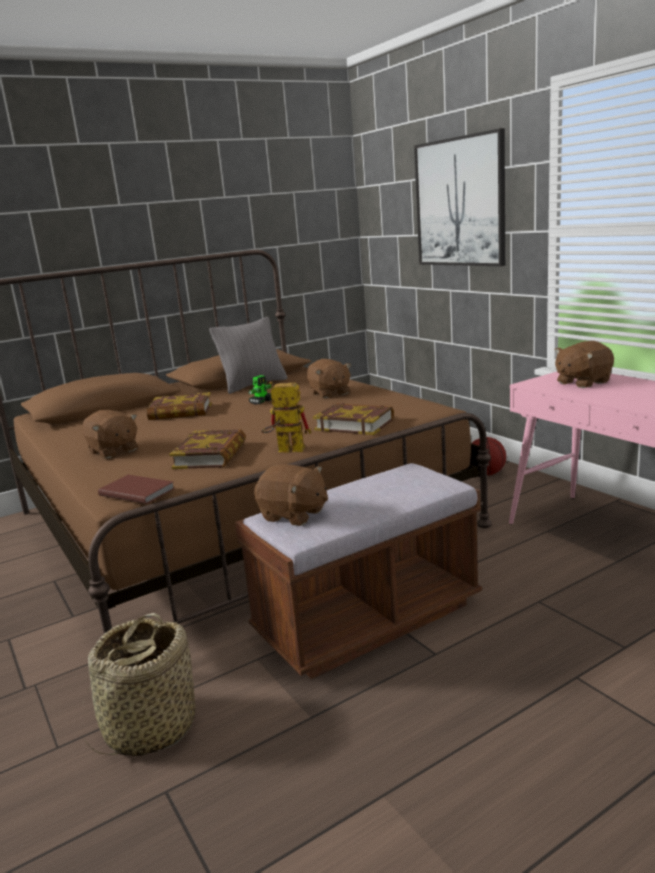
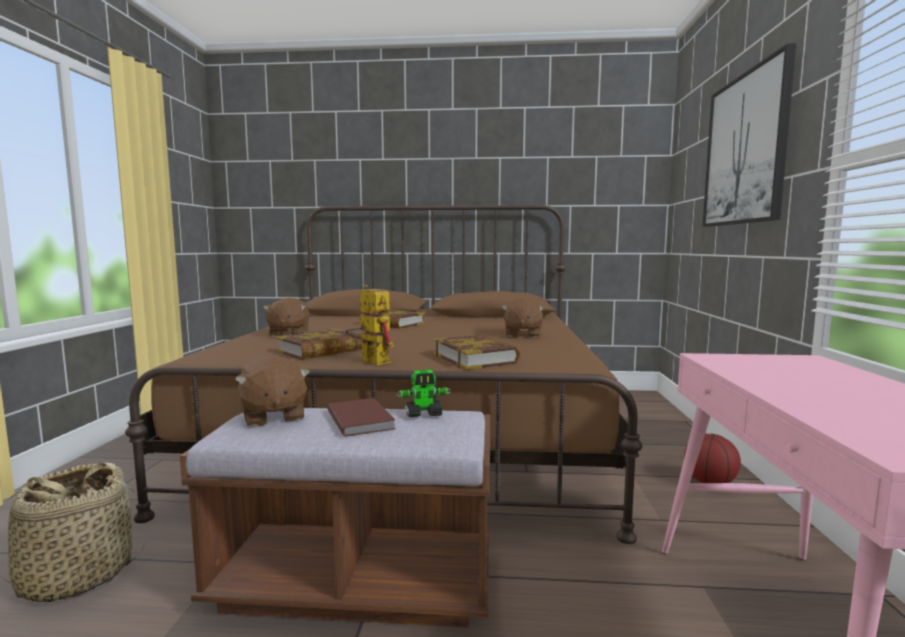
camera: 35 degrees right, 10 degrees down
brown book [98,475,175,504] -> brown book moved to [328,398,395,437]
grey pillow [209,317,287,394] -> none
toy robot [248,375,272,405] -> toy robot moved to [396,370,451,417]
brown plush toy [555,341,614,388] -> none

